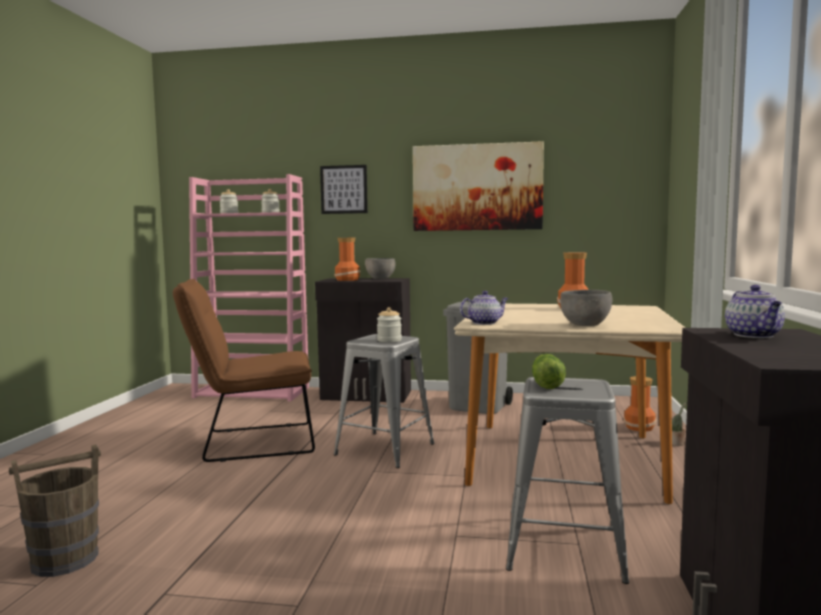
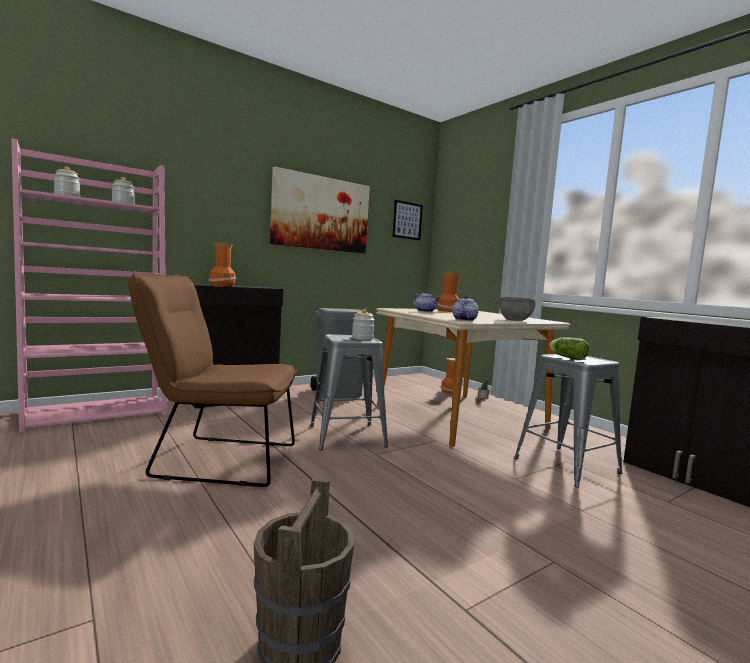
camera: 45 degrees left, 0 degrees up
brown chair [173,279,315,462] -> brown chair turned 60 degrees clockwise [128,273,296,487]
picture [320,165,368,214] -> picture moved to [392,200,423,241]
grey bowl [365,258,395,279] -> none
teapot [725,285,785,338] -> teapot moved to [413,291,440,312]

